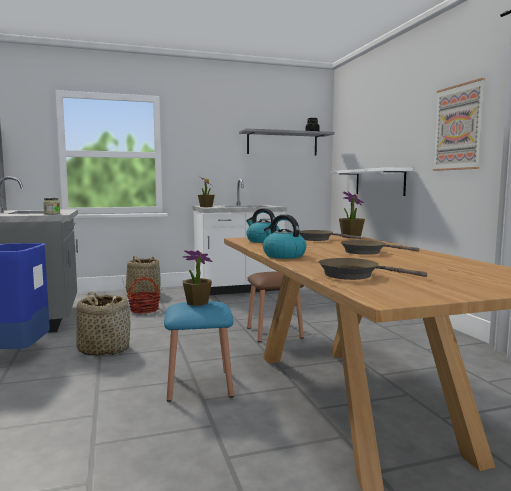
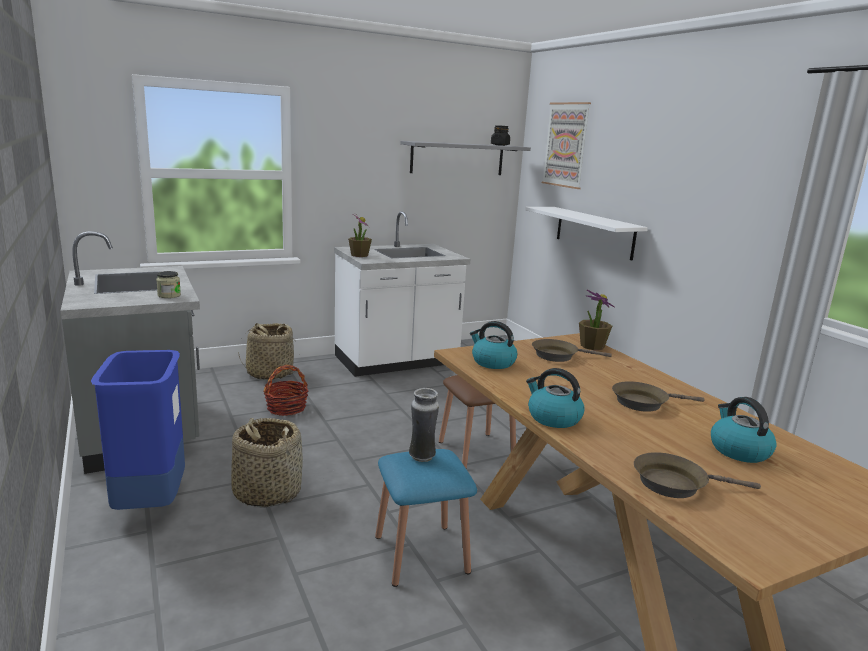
camera: 10 degrees left, 10 degrees up
potted plant [183,250,212,306] -> vase [409,388,439,462]
picture [433,78,485,171] -> picture moved to [542,102,591,189]
none -> kettle [711,397,777,463]

